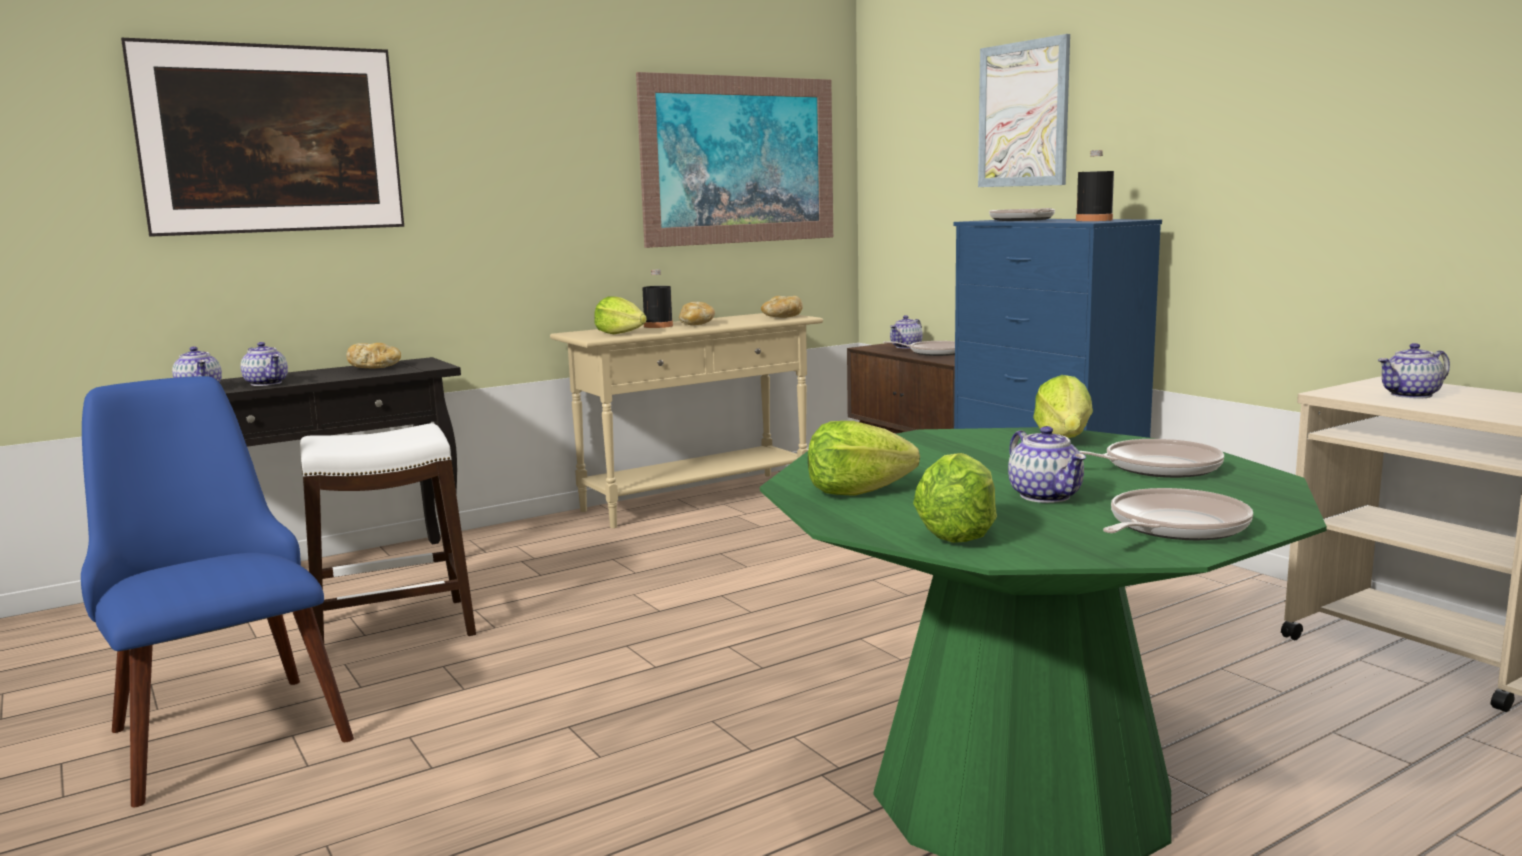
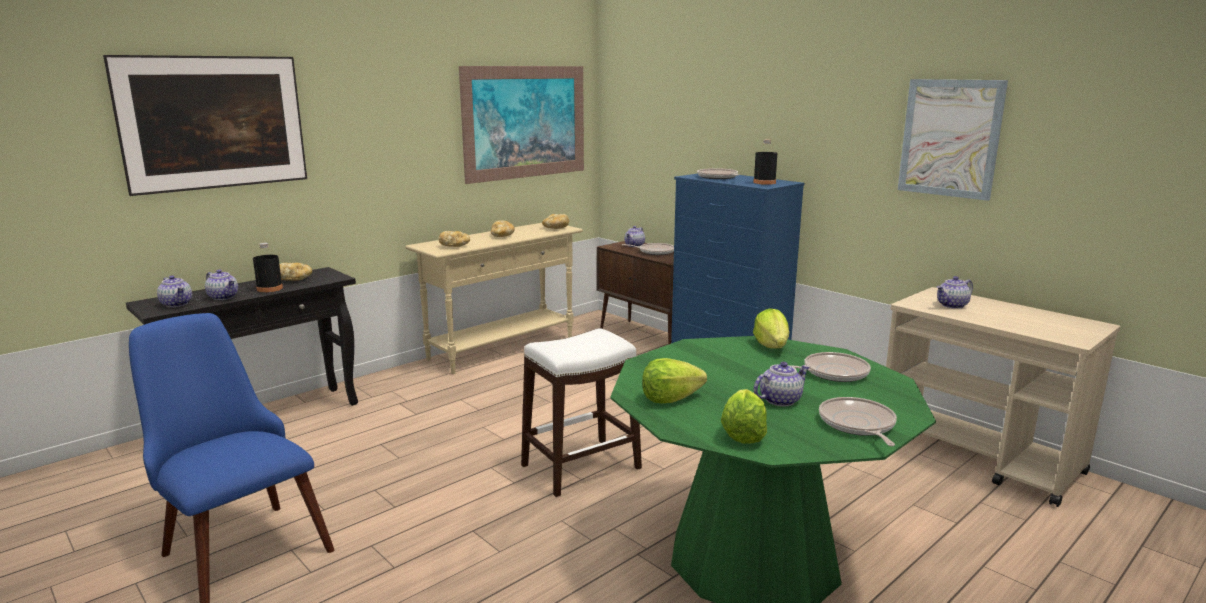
camera: 10 degrees left, 5 degrees up
white stool [300,423,476,643] -> white stool moved to [521,328,642,497]
lettuce [594,296,647,334] -> bread [438,231,470,247]
black bottle [642,270,673,328] -> black bottle moved to [253,243,283,292]
picture [978,34,1070,187] -> picture moved to [898,79,1008,201]
teapot [1008,426,1086,503] -> teapot turned 90 degrees counterclockwise [754,362,810,406]
frying pan [1103,488,1253,540] -> frying pan turned 45 degrees counterclockwise [819,397,897,446]

